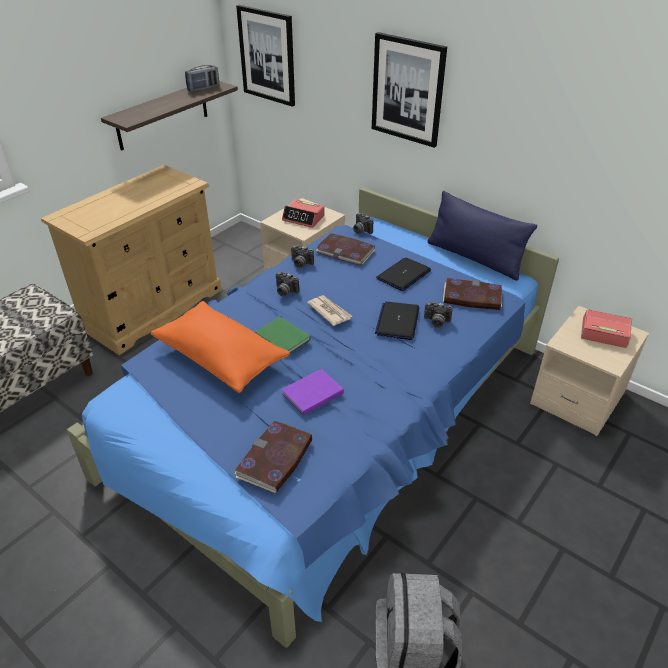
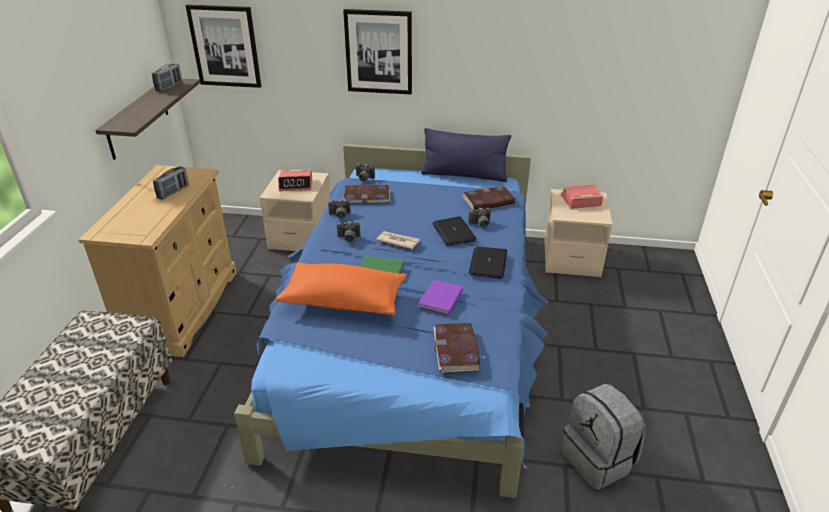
camera: 30 degrees left, 5 degrees down
laptop [376,257,431,291] -> laptop moved to [468,247,507,279]
none -> radio [153,166,189,200]

